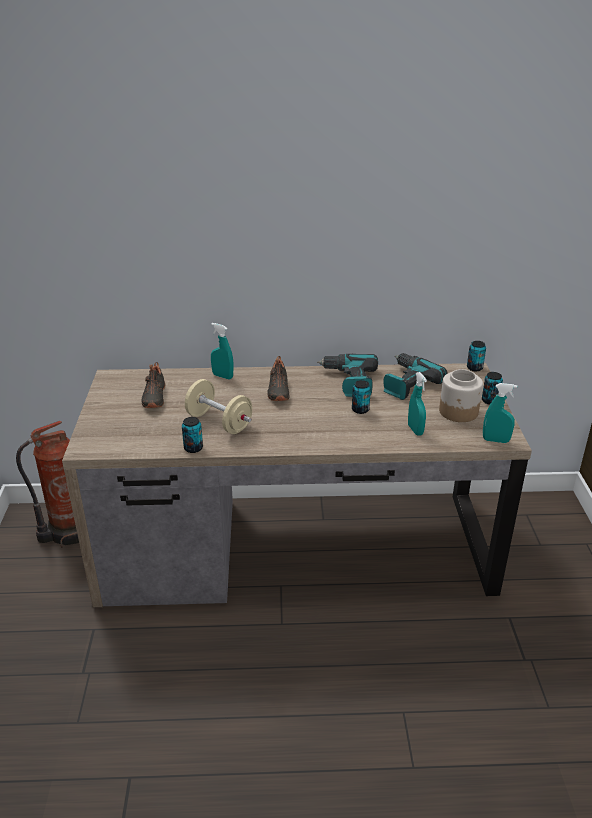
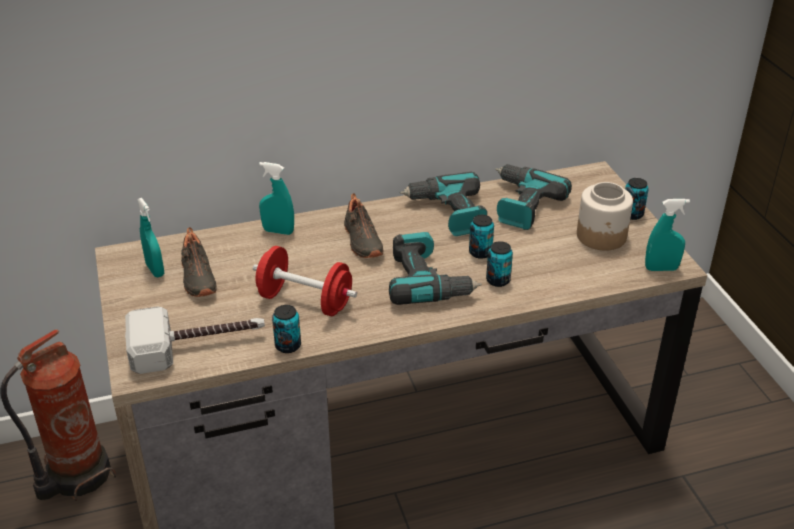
camera: 15 degrees left, 5 degrees up
beige dumbbell [185,379,252,434] -> red dumbbell [253,246,357,316]
turquoise spray bottle [408,372,427,436] -> turquoise spray bottle moved to [137,198,164,277]
can [467,341,486,371] -> can moved to [486,241,513,287]
none -> hammer [125,306,265,374]
none -> power drill [389,232,482,305]

